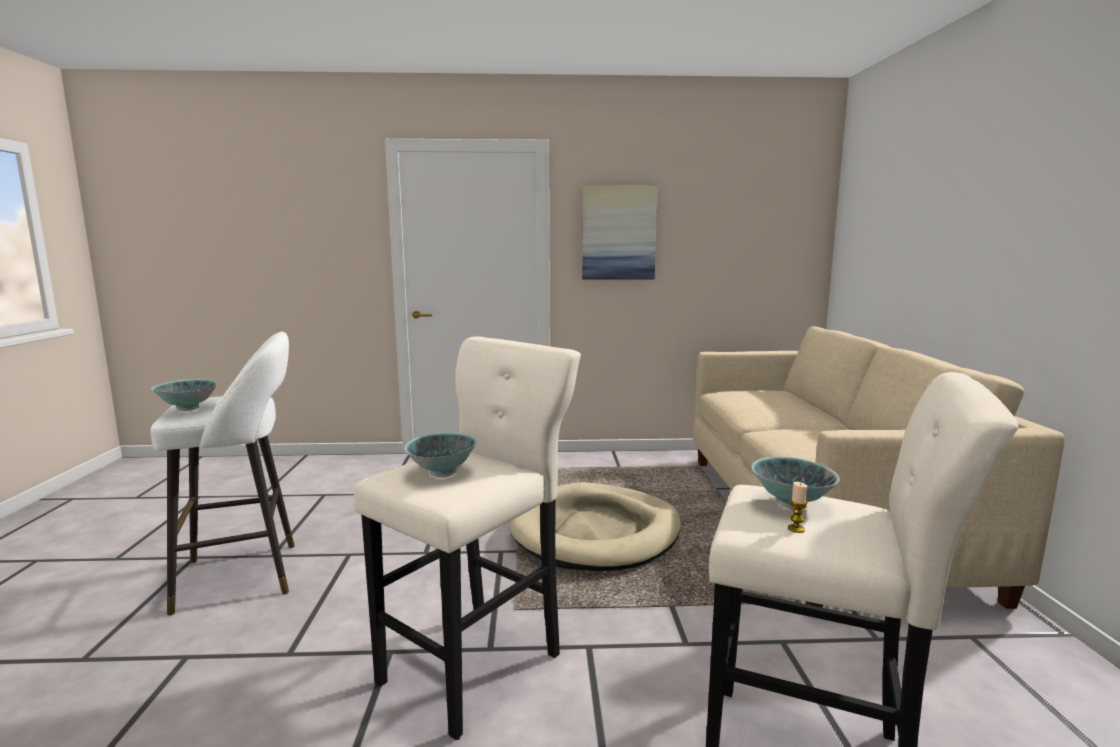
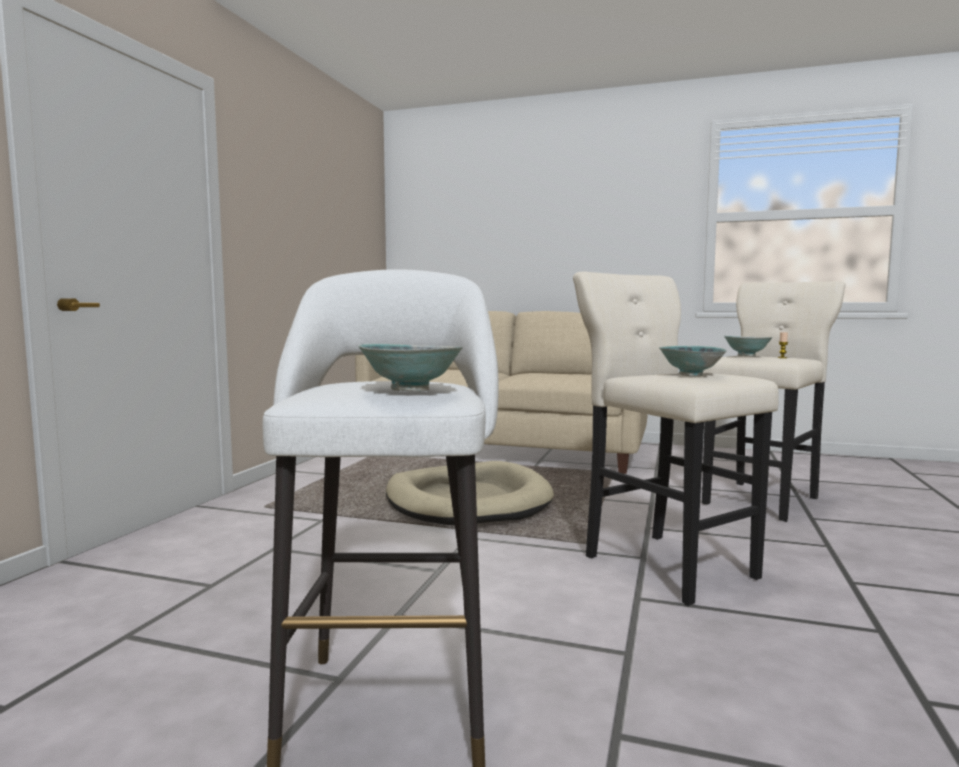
camera: 70 degrees left, 5 degrees down
picture [582,186,658,280] -> none

